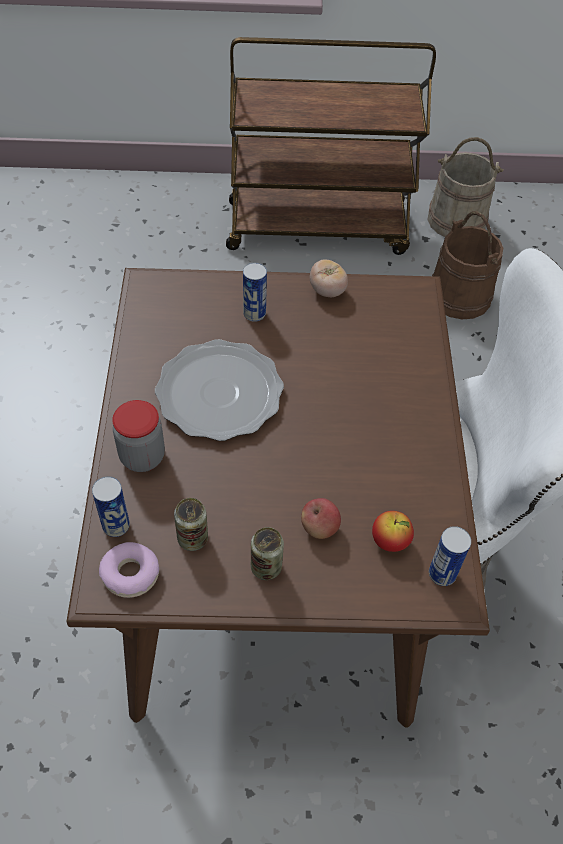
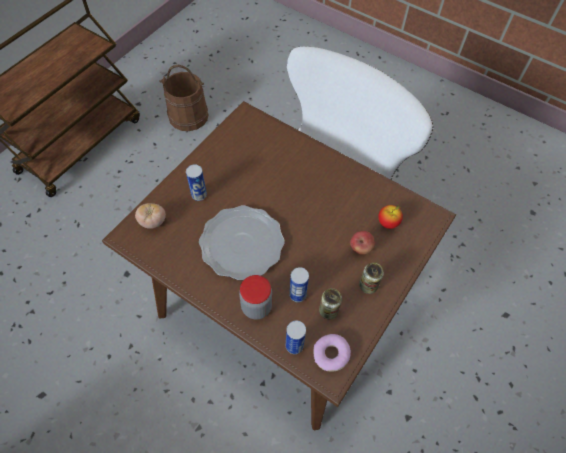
camera: 55 degrees left, 5 degrees up
tomato [310,259,348,297] -> tomato moved to [135,203,166,229]
beige bucket [428,137,504,237] -> none
can [429,526,471,586] -> can moved to [289,267,309,302]

